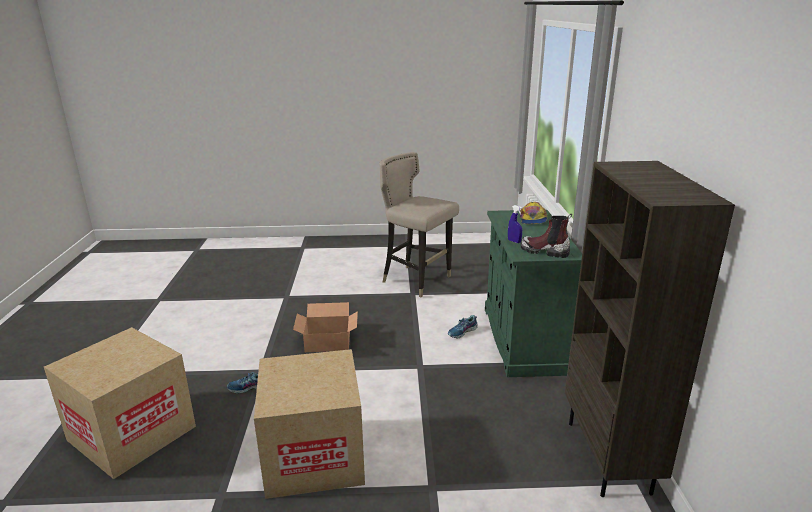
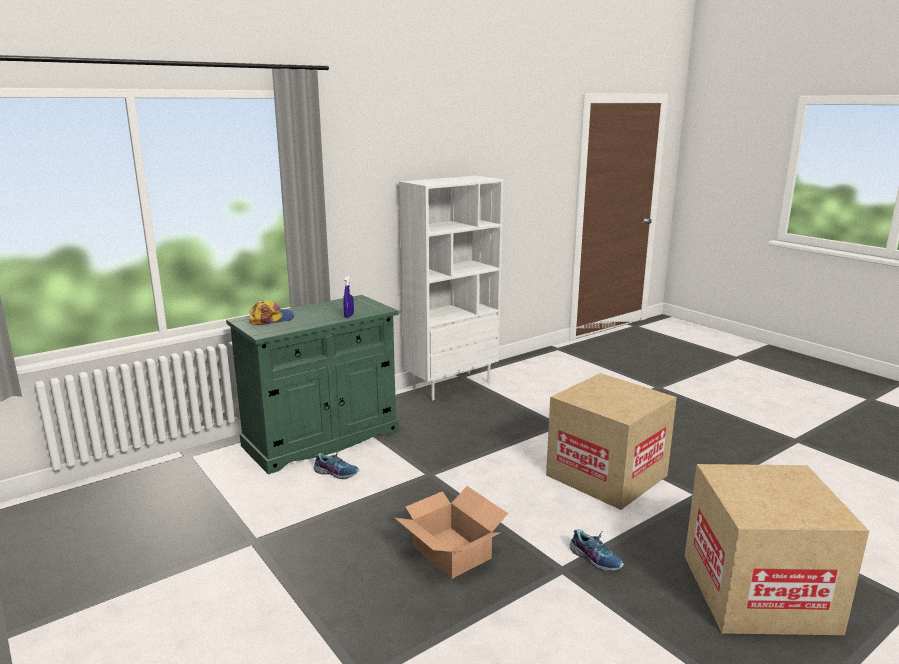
camera: 125 degrees left, 5 degrees down
beige stool [379,152,459,297] -> none
boot [521,214,572,258] -> none
brown bookcase [565,161,735,497] -> white bookcase [399,176,504,400]

